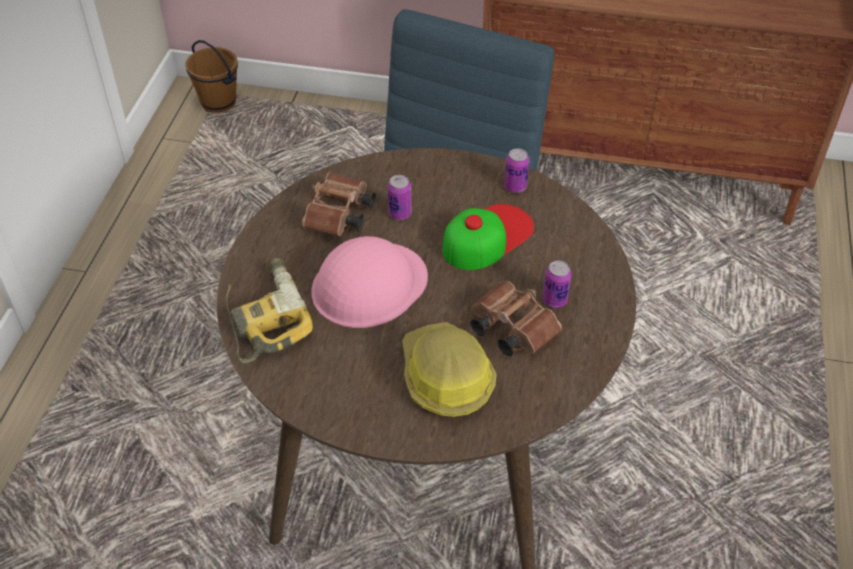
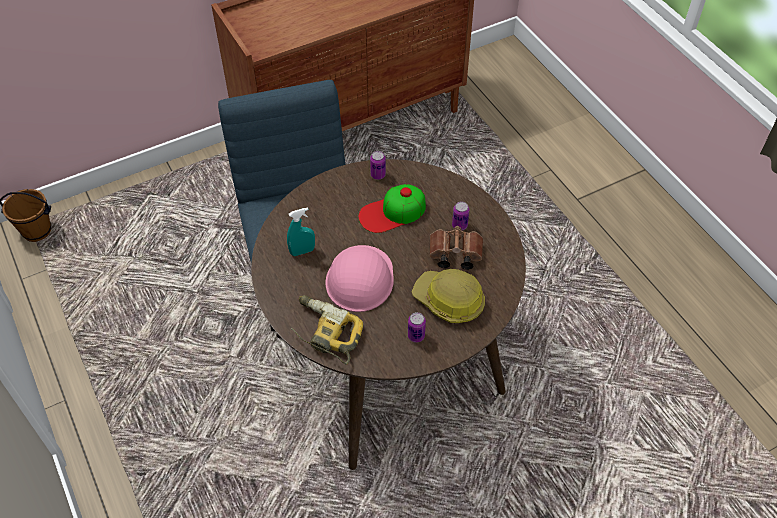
camera: 40 degrees left, 5 degrees up
brown binoculars [302,172,376,236] -> turquoise spray bottle [287,207,315,256]
can [388,175,412,220] -> can moved to [408,312,426,342]
cap [443,204,534,270] -> cap turned 120 degrees counterclockwise [358,184,426,233]

